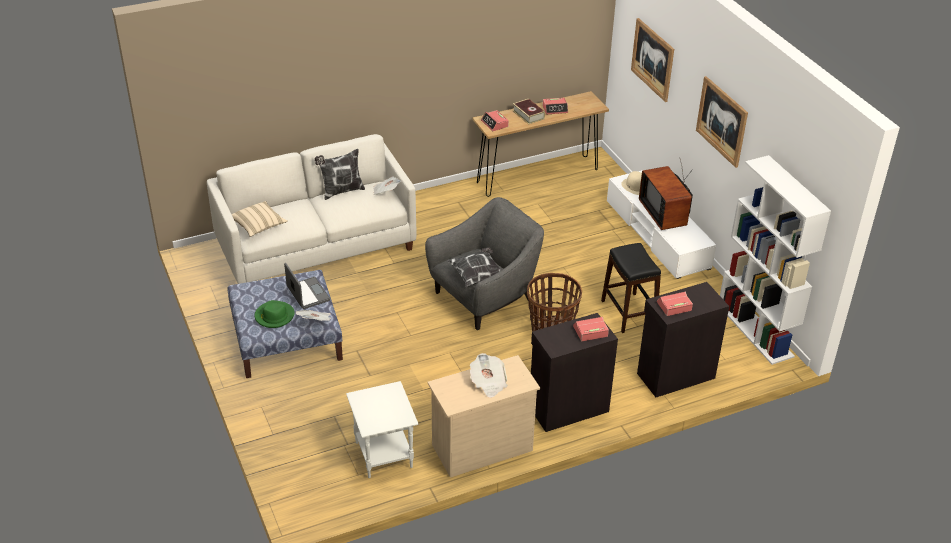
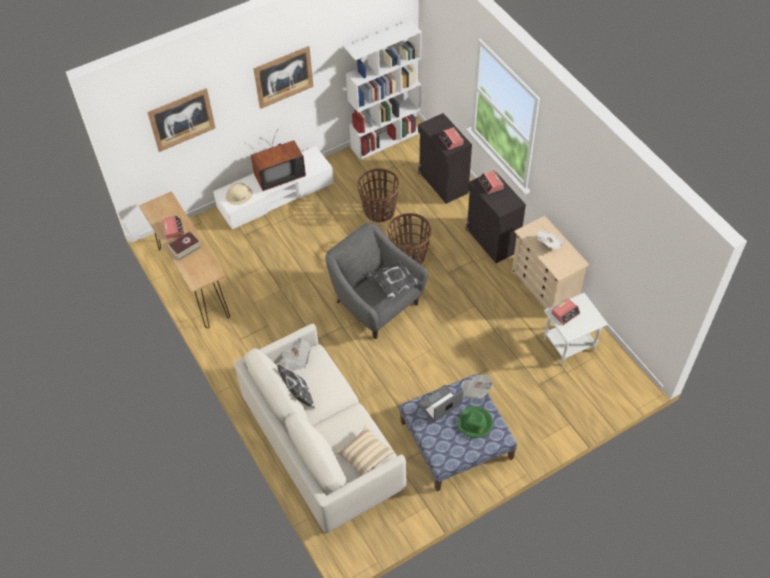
camera: 95 degrees left, 15 degrees up
alarm clock [481,110,509,131] -> alarm clock moved to [551,298,580,325]
black stool [601,243,661,333] -> basket [357,168,400,222]

